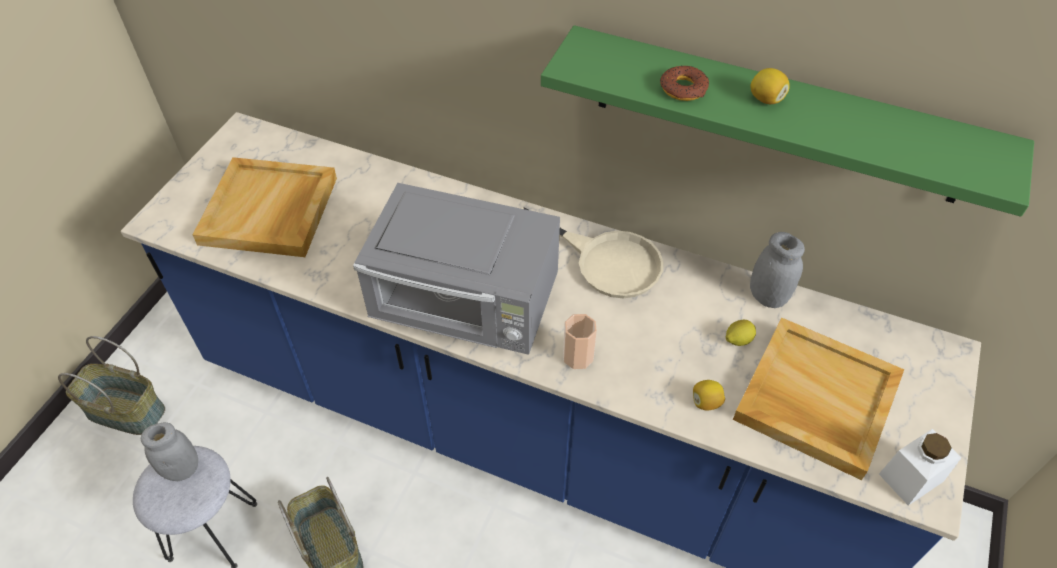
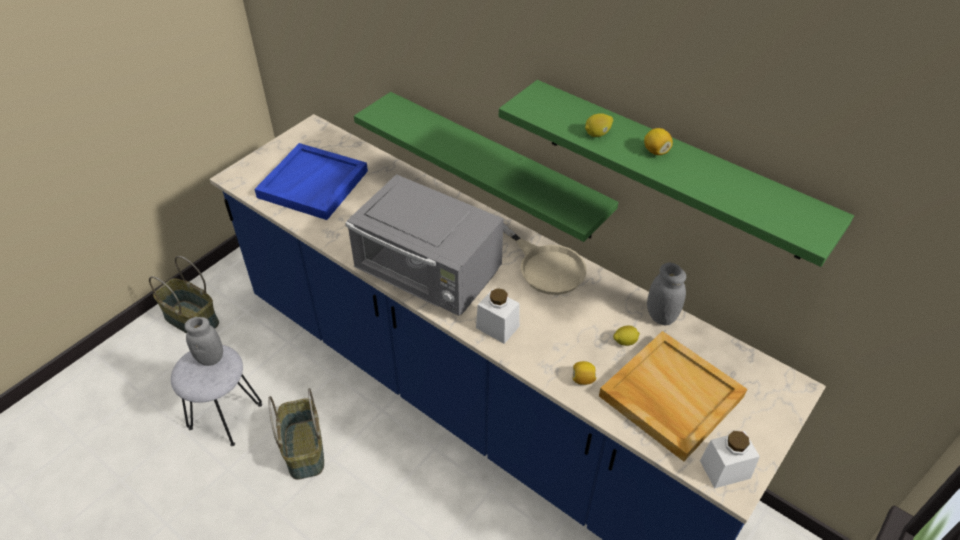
camera: 15 degrees right, 5 degrees down
beige tray [193,157,337,257] -> blue tray [254,143,368,220]
cup [563,314,597,369] -> white jar [476,288,520,344]
donut [660,66,709,101] -> lemon [585,113,613,137]
none -> green shelf [354,92,618,242]

